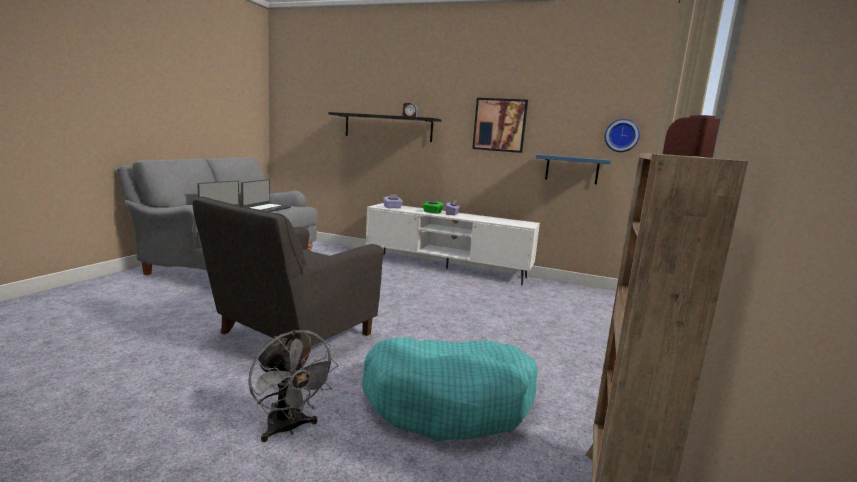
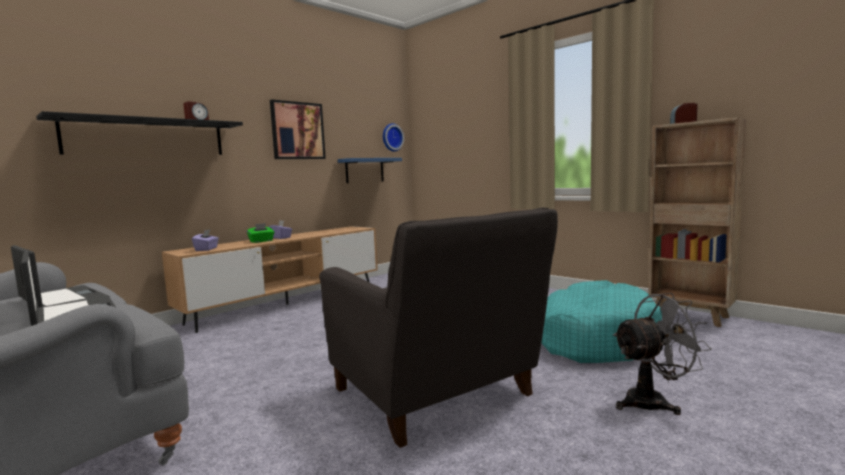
camera: 65 degrees left, 5 degrees down
white tv stand [366,203,540,285] -> brown tv stand [162,226,378,333]

